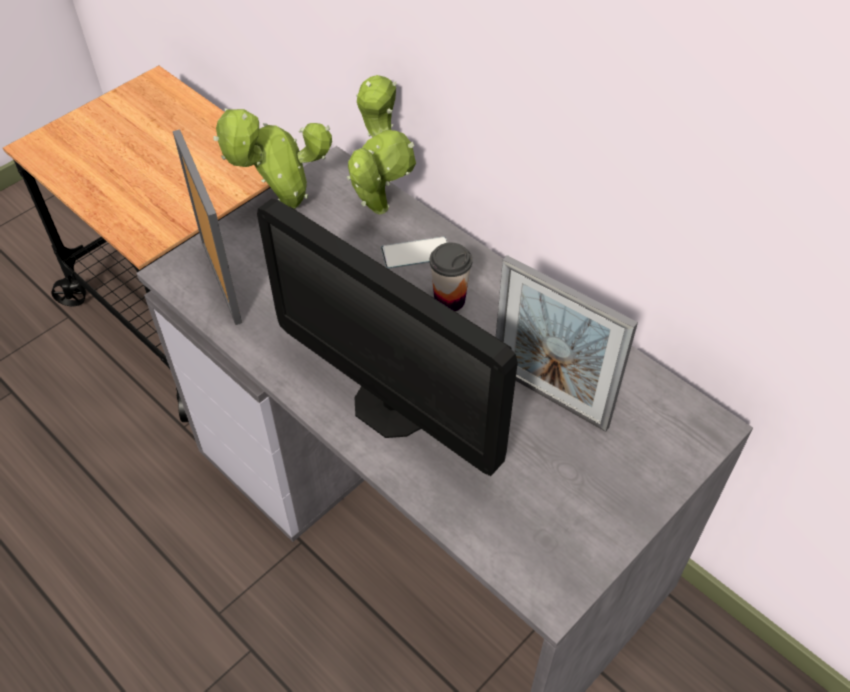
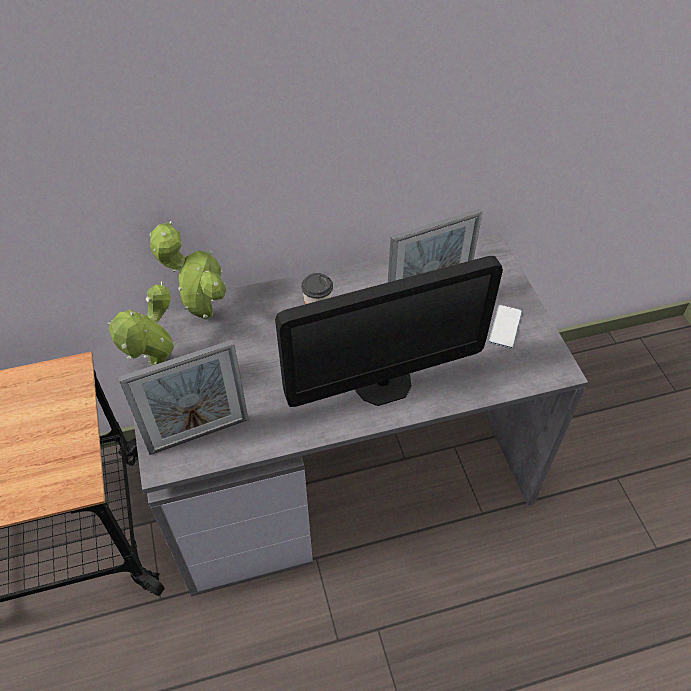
camera: 60 degrees left, 0 degrees up
picture frame [173,129,242,325] -> picture frame turned 150 degrees clockwise [118,340,249,455]
phone [381,237,448,269] -> phone moved to [489,305,522,348]

